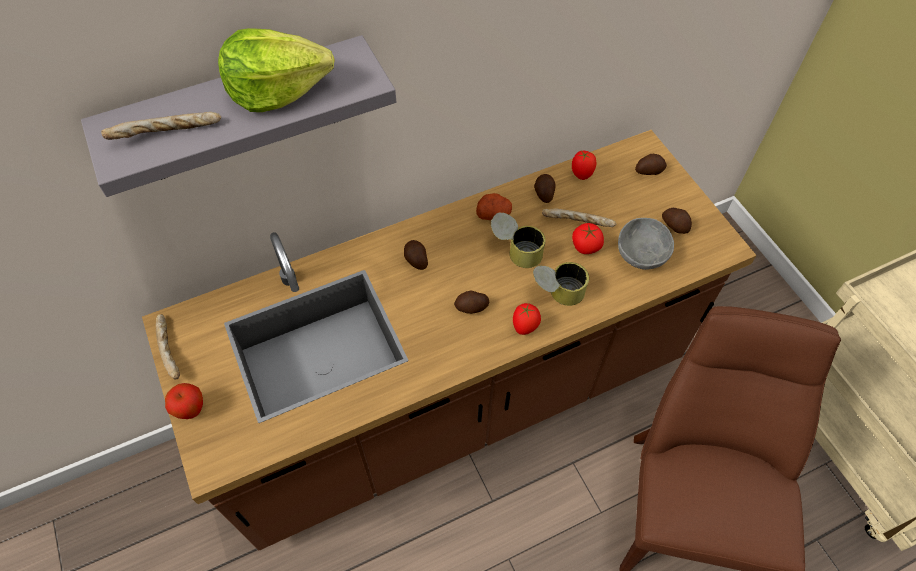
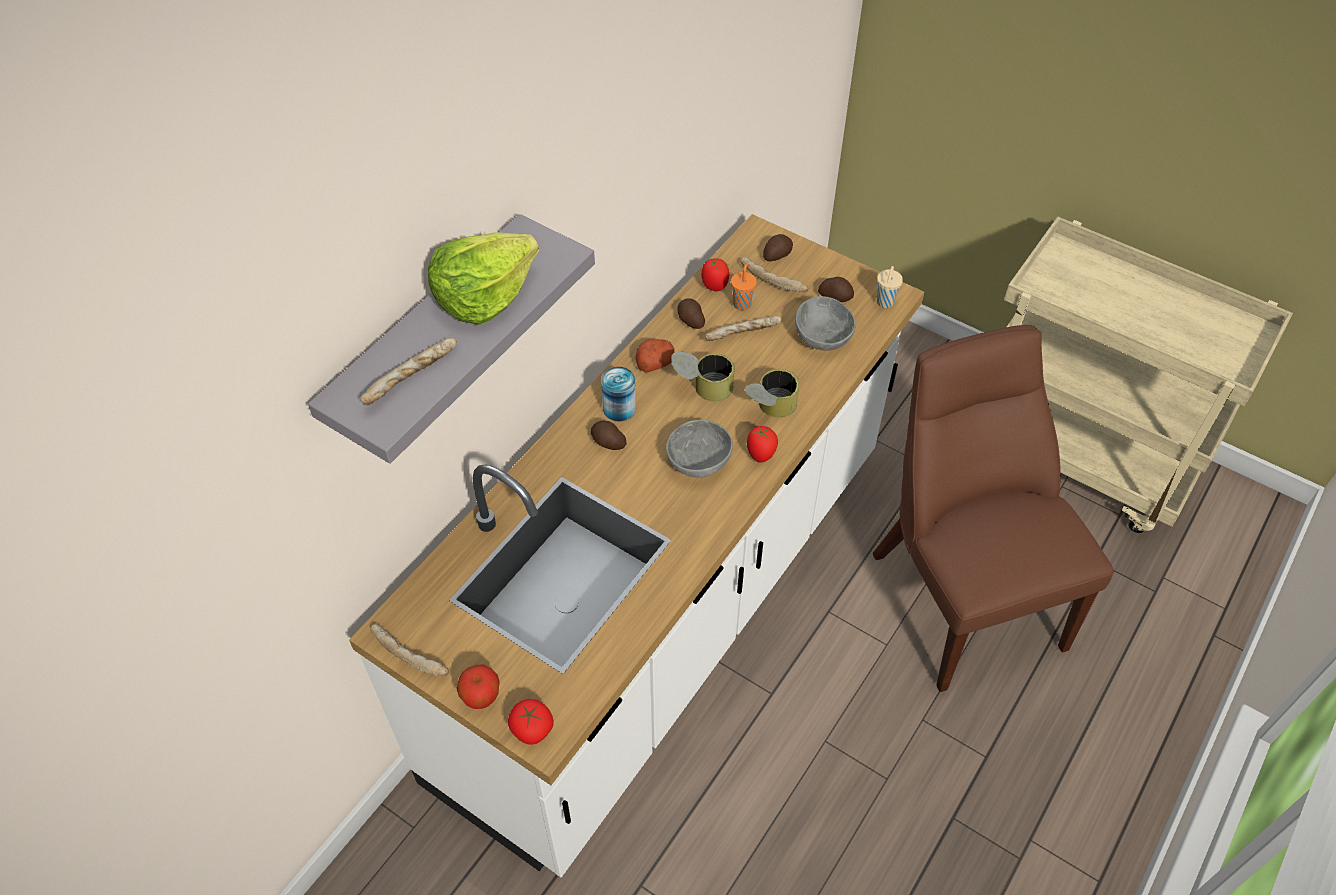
camera: 30 degrees left, 5 degrees down
brown counter [142,130,757,551] -> white counter [349,214,925,877]
potato [454,291,489,314] -> grey bowl [666,420,733,478]
tomato [572,223,604,254] -> tomato moved to [508,699,554,745]
none -> can [601,367,636,422]
none -> orange cup [731,263,757,311]
none -> bread [740,257,808,292]
none -> beige cup [877,266,903,308]

